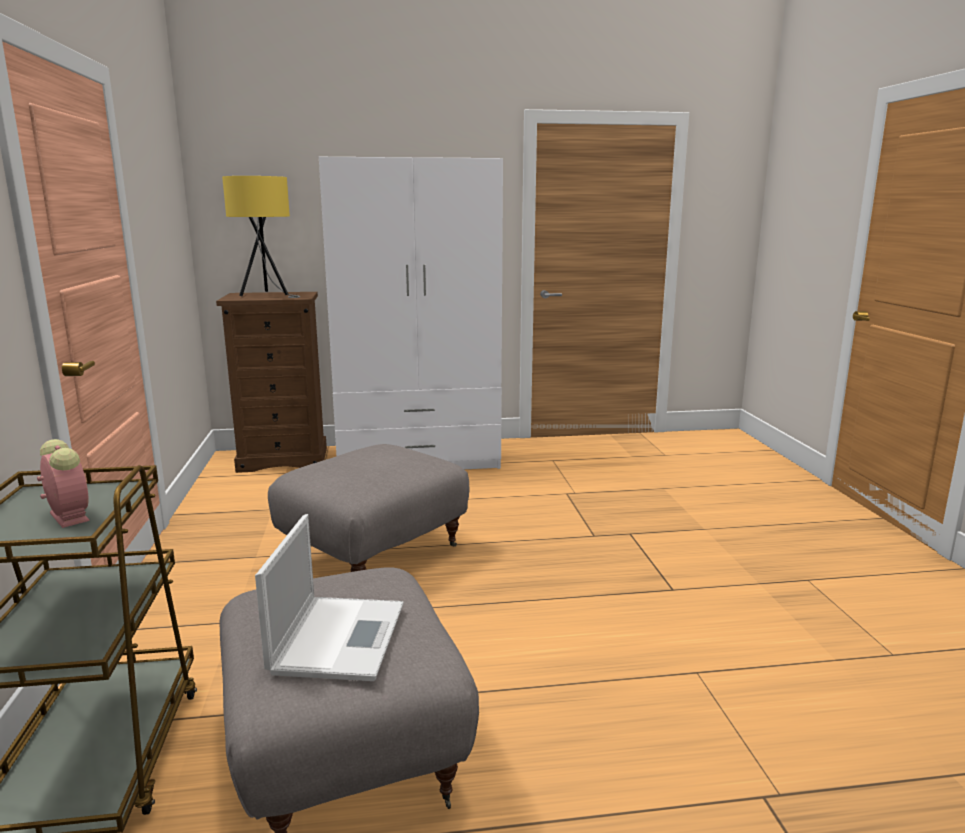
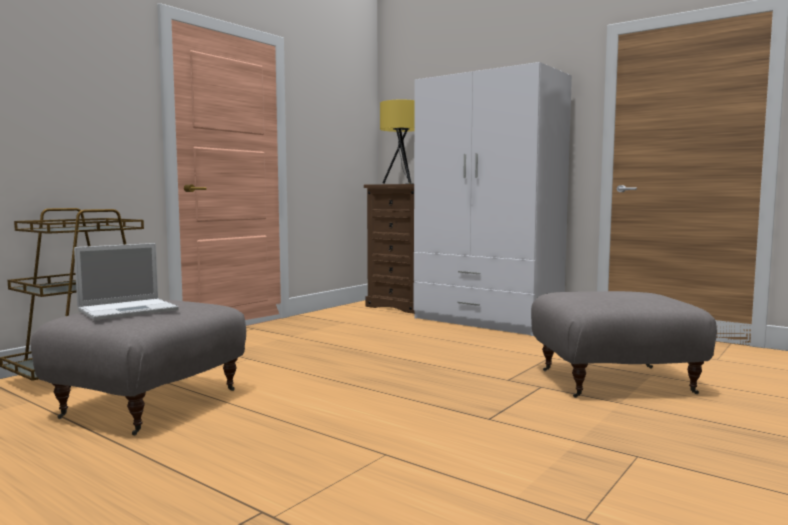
camera: 45 degrees right, 10 degrees down
alarm clock [37,439,90,528] -> none
grey ottoman [268,444,470,572] -> grey ottoman moved to [531,291,717,398]

